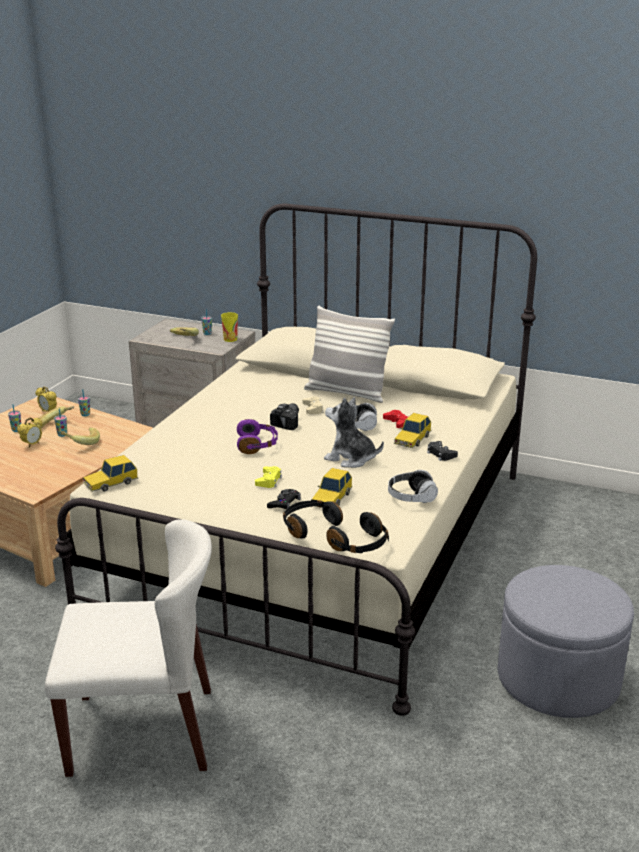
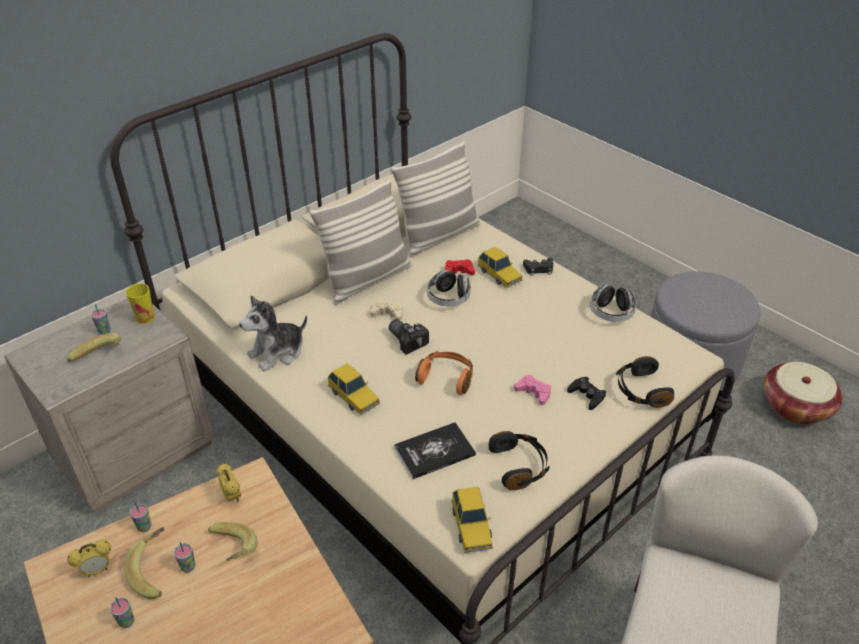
camera: 65 degrees left, 15 degrees up
alarm clock [17,417,42,448] -> alarm clock moved to [216,464,241,502]
purple headphones [237,419,278,454] -> orange headphones [415,351,473,395]
yellow game controller [255,466,282,488] -> pink game controller [514,375,551,405]
toy car [312,468,353,508] -> toy car moved to [328,363,380,415]
plush toy [324,397,384,468] -> plush toy moved to [239,296,307,371]
black headphones [326,512,389,553] -> black headphones moved to [489,431,549,490]
none -> pillow [391,141,480,257]
none -> book [394,422,476,479]
none -> basket [764,362,843,424]

